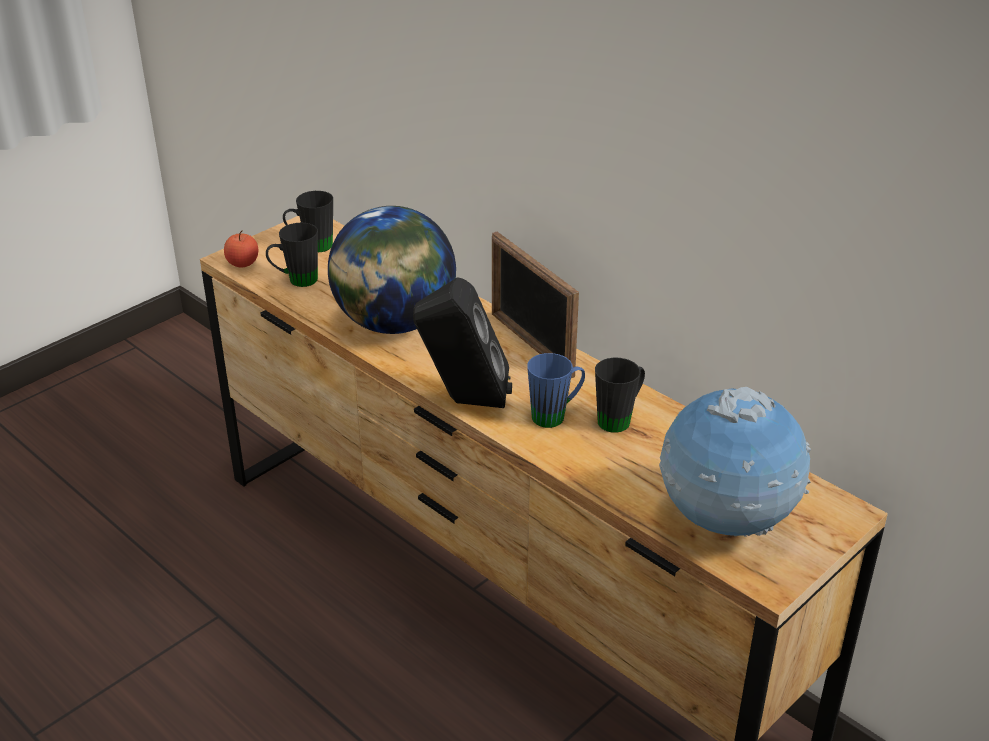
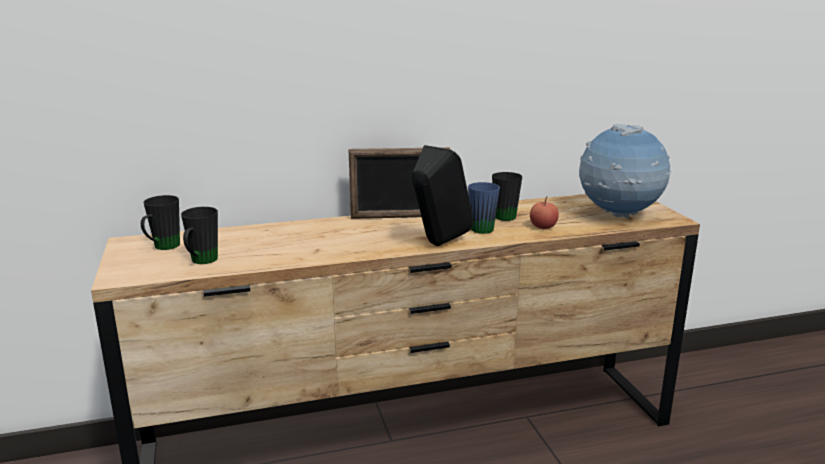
camera: 60 degrees left, 15 degrees down
apple [224,230,258,267] -> apple moved to [530,196,559,229]
globe [328,206,456,334] -> none

